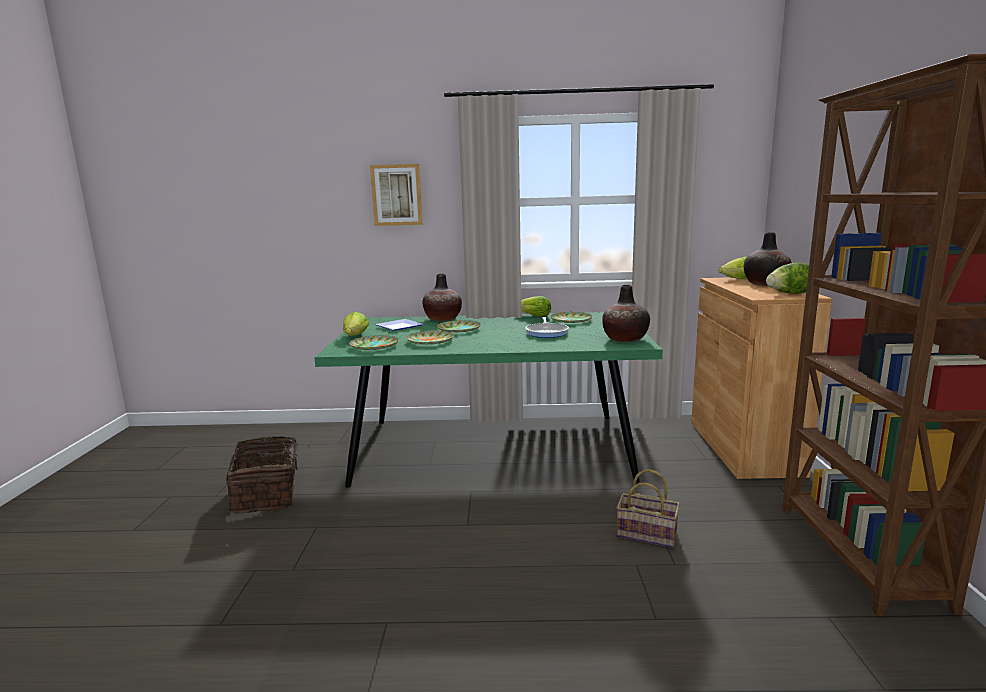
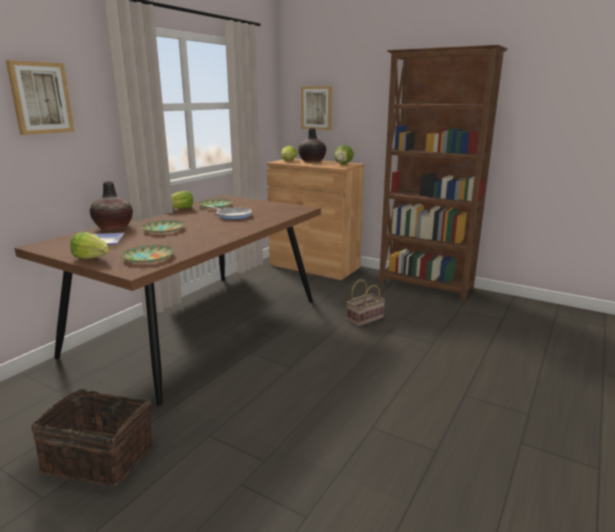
camera: 60 degrees left, 5 degrees up
green dining table [314,312,663,488] -> brown dining table [14,195,321,406]
plate [406,331,454,345] -> none
vase [602,285,650,342] -> none
none -> picture [301,86,332,130]

